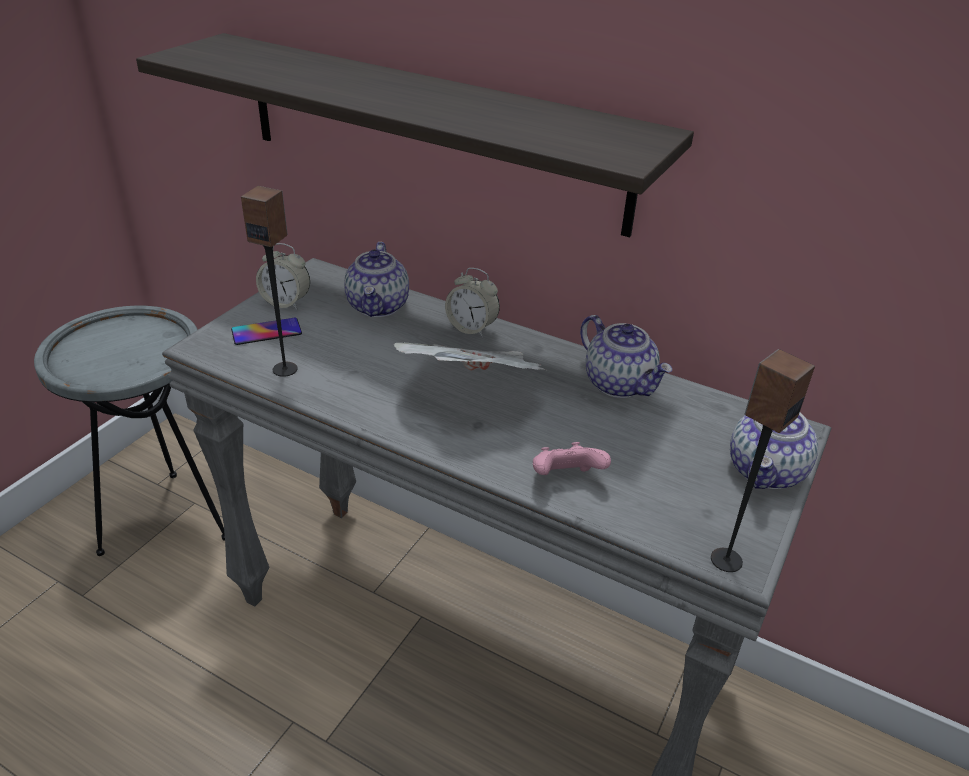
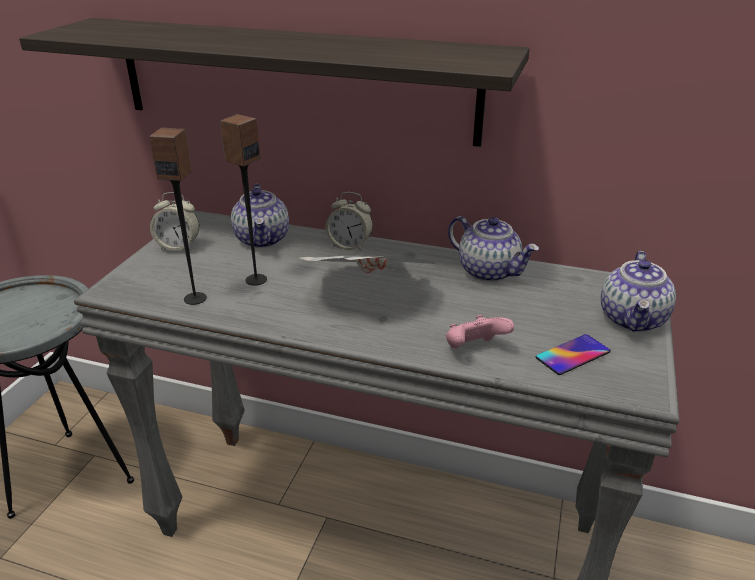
camera: 10 degrees left, 5 degrees down
phone [231,318,302,345] -> phone moved to [536,334,611,375]
speaker [711,349,815,572] -> speaker moved to [220,114,267,286]

